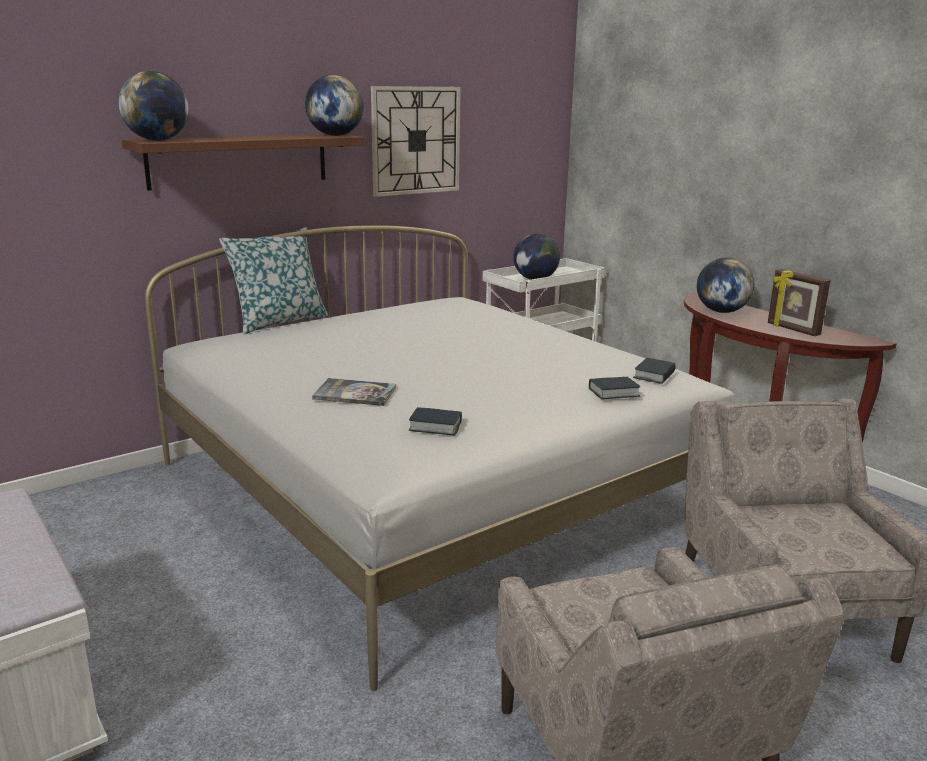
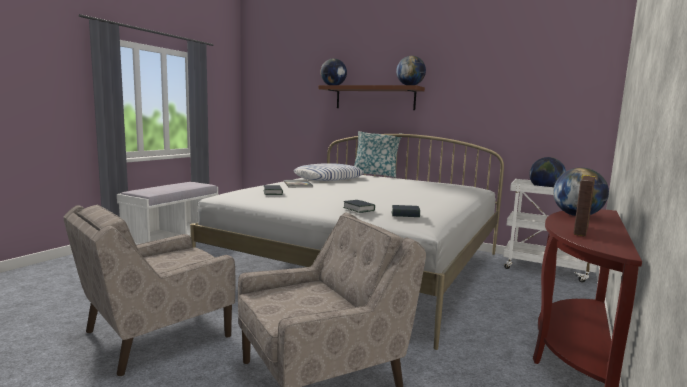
camera: 65 degrees right, 10 degrees down
wall clock [371,86,461,197] -> none
none -> pillow [294,163,364,181]

